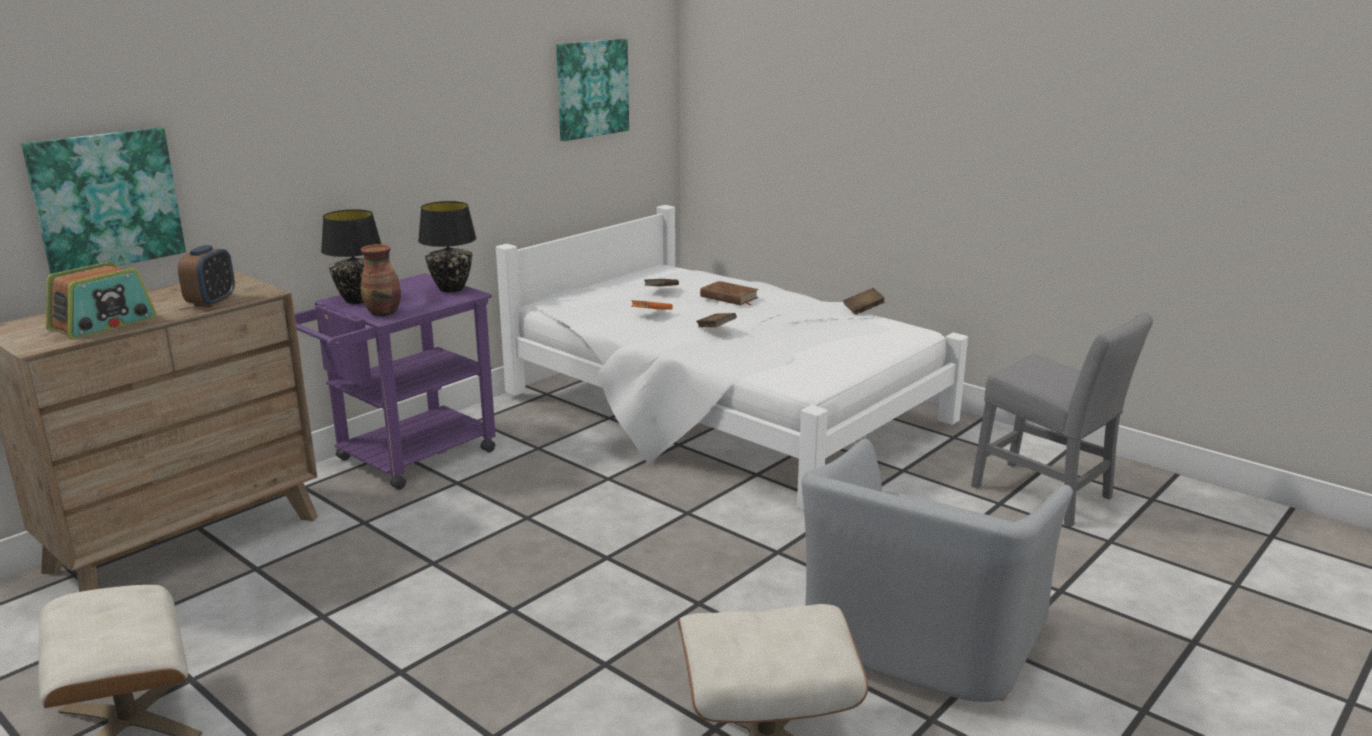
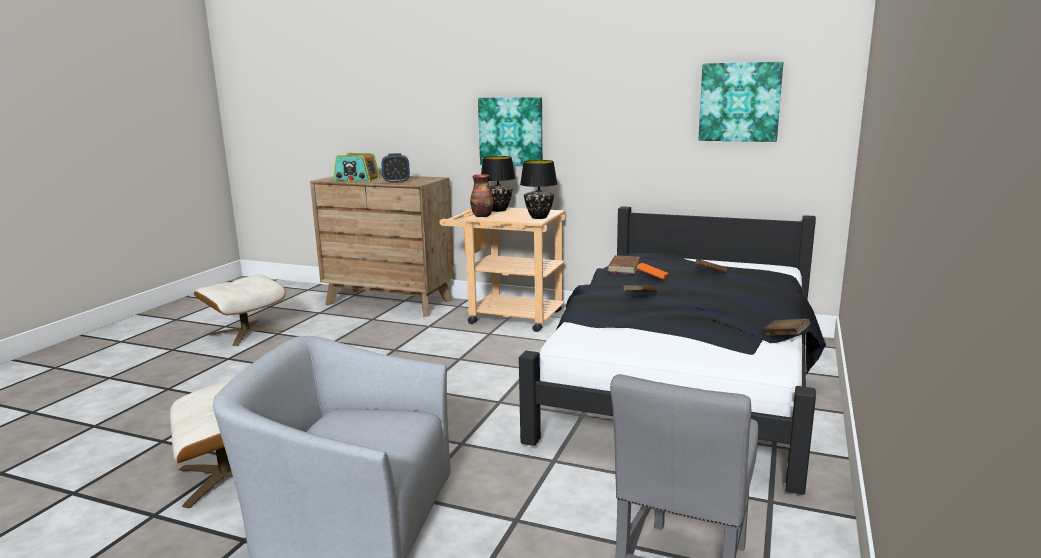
camera: 70 degrees right, 5 degrees down
picture [21,127,186,274] -> picture moved to [478,97,543,166]
purple cart [294,274,496,490] -> beige cart [440,207,566,332]
white bed [496,205,968,510] -> black bed [519,206,826,495]
brown book [700,281,759,306] -> brown book moved to [608,255,640,275]

